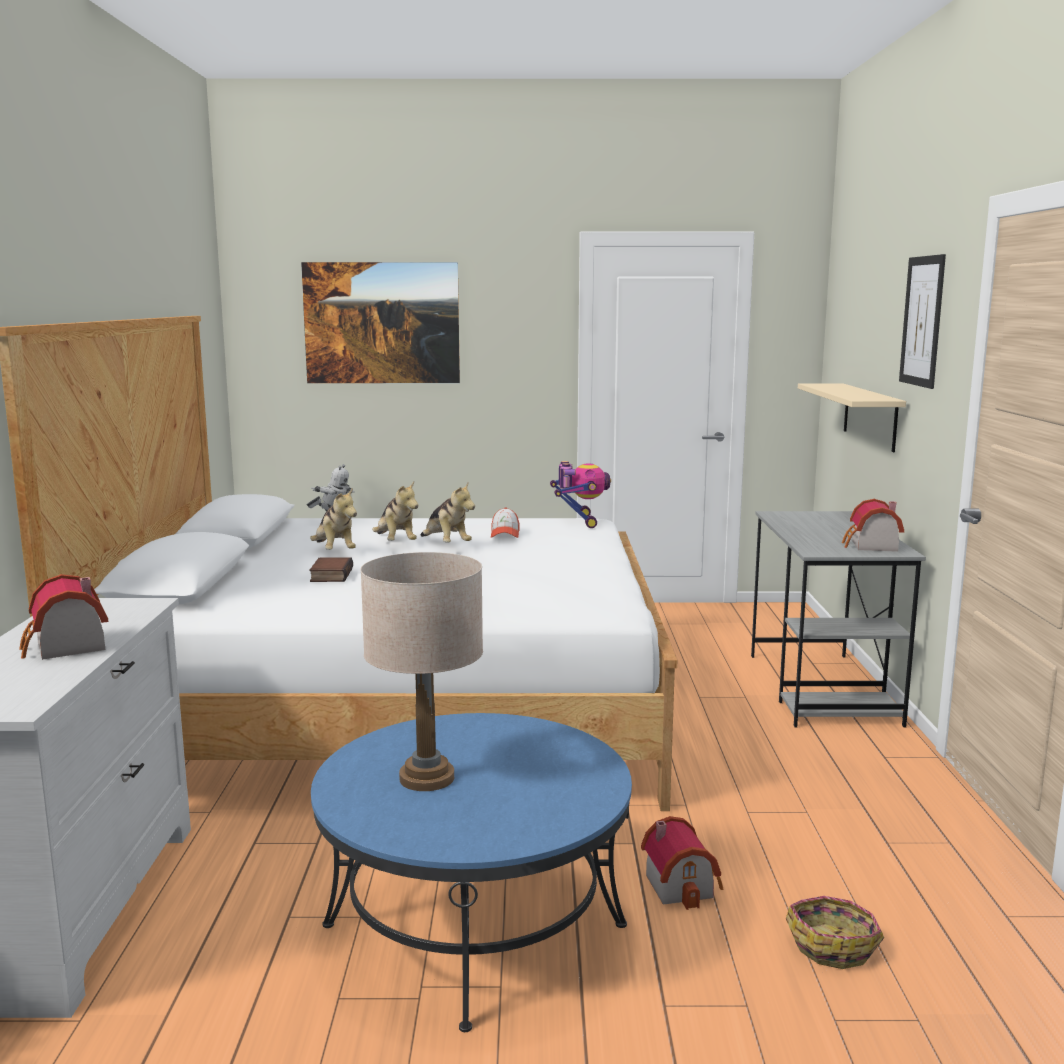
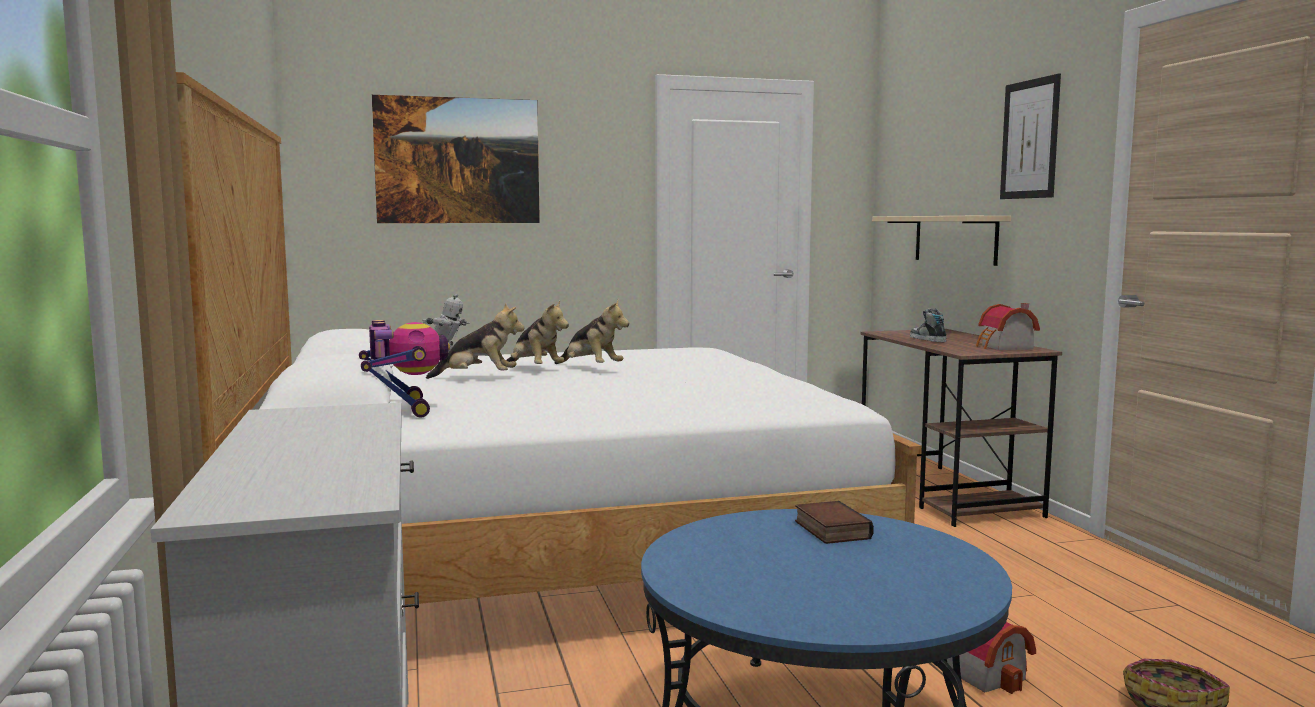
camera: 15 degrees left, 5 degrees down
toy house [19,574,108,660] -> none
book [309,557,353,582] -> book moved to [795,501,874,544]
plush toy [310,488,357,550] -> plush toy turned 45 degrees counterclockwise [426,303,524,379]
beige table lamp [360,552,483,791] -> none
cap [491,507,520,538] -> none
toy robot [550,461,611,528] -> toy robot moved to [359,320,450,417]
grey desk [751,511,926,728] -> brown desk [861,329,1062,527]
none -> shoe [910,308,947,342]

